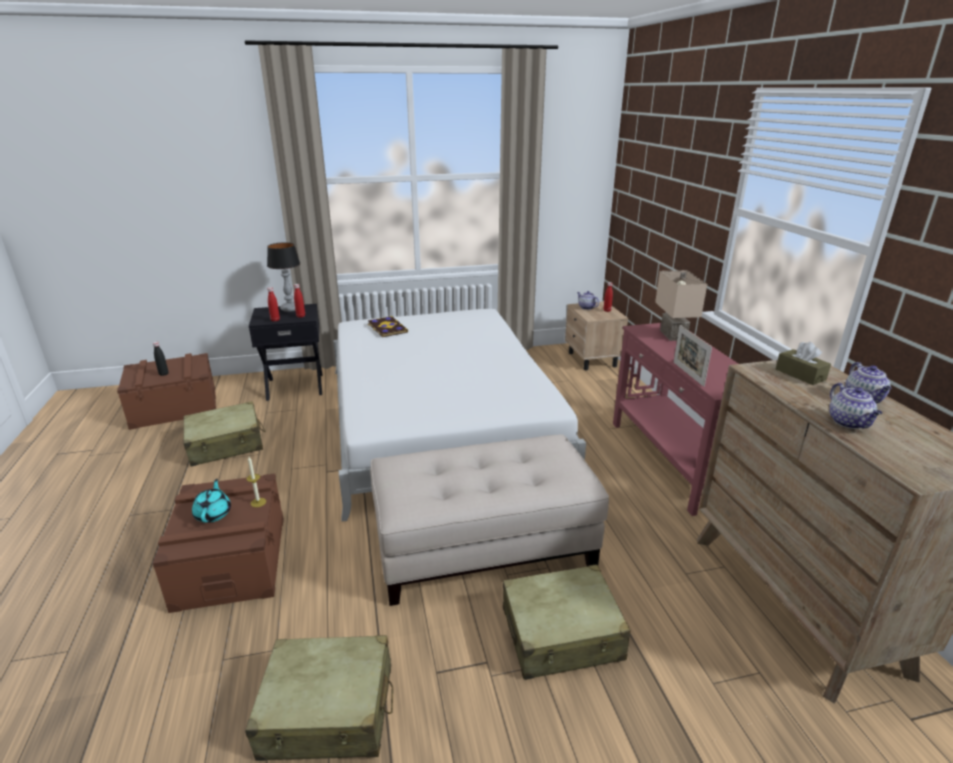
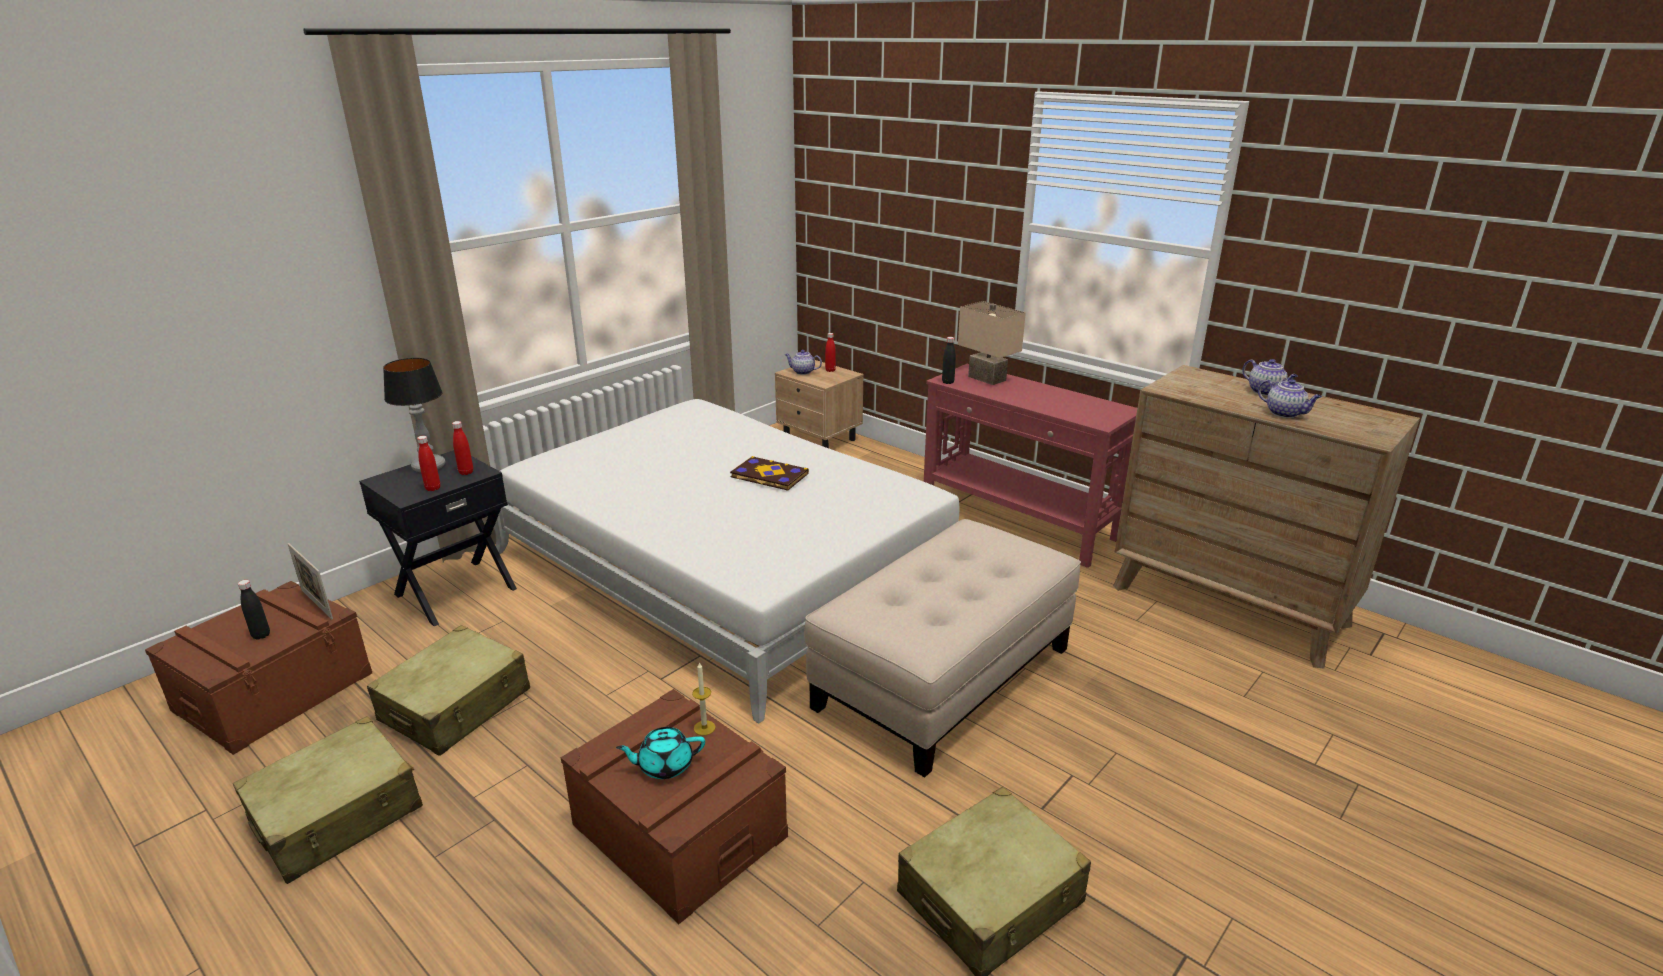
camera: 35 degrees left, 0 degrees up
turquoise teapot [192,479,231,523] -> turquoise teapot turned 60 degrees counterclockwise [616,727,705,779]
book [367,316,408,337] -> book moved to [730,456,809,491]
beige suitcase [503,565,630,680] -> beige suitcase moved to [233,716,423,884]
picture frame [674,325,712,387] -> picture frame moved to [288,543,333,619]
brown tissue box [776,342,831,385] -> none
none -> black bottle [942,337,956,384]

